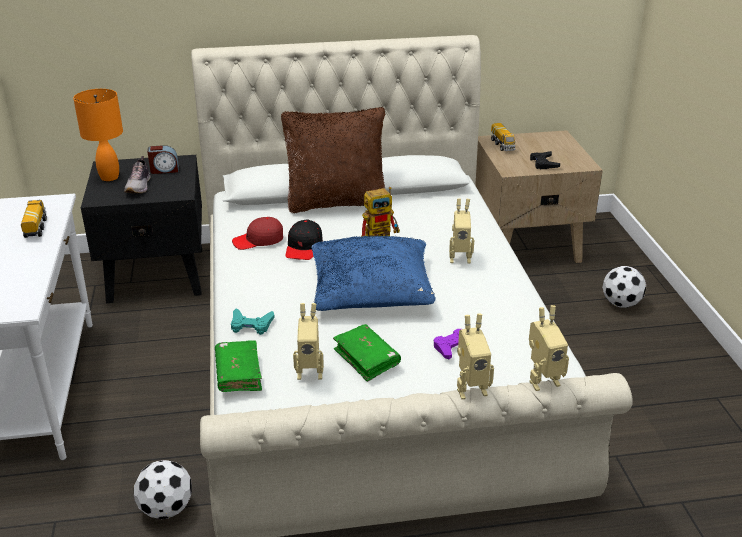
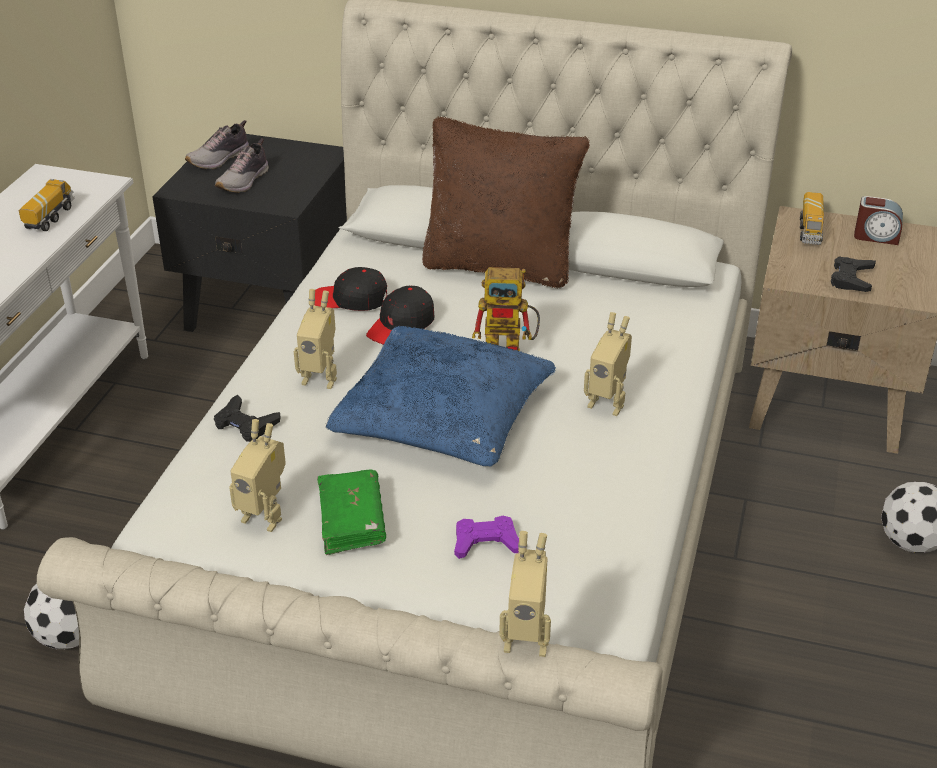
camera: 25 degrees right, 5 degrees up
orange table lamp [73,89,123,181] -> shoe [185,120,249,169]
alarm clock [147,145,179,174] -> alarm clock moved to [854,196,903,245]
green book [215,340,262,392] -> none
turquoise game controller [231,309,275,335] -> black game controller [214,395,281,442]
red cap [232,217,283,250] -> black cap [315,267,387,311]
toy robot [457,313,494,400] -> toy robot moved to [294,289,337,389]

